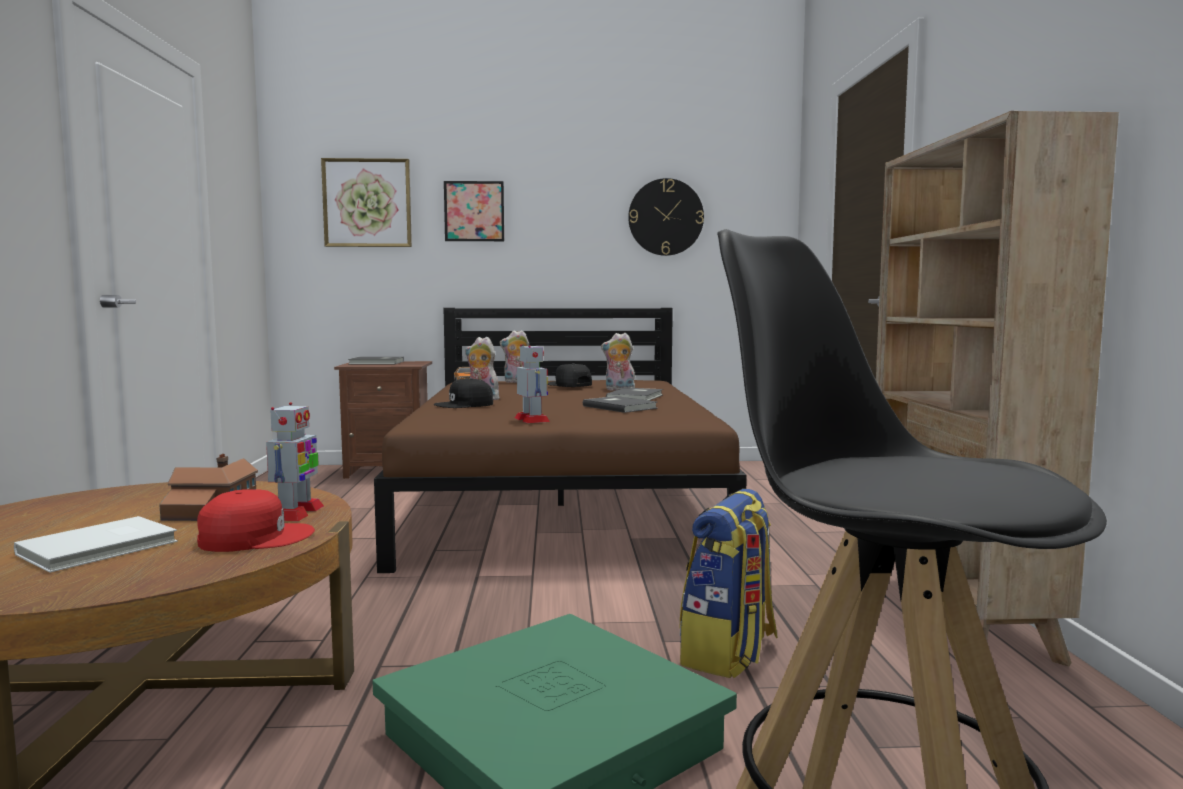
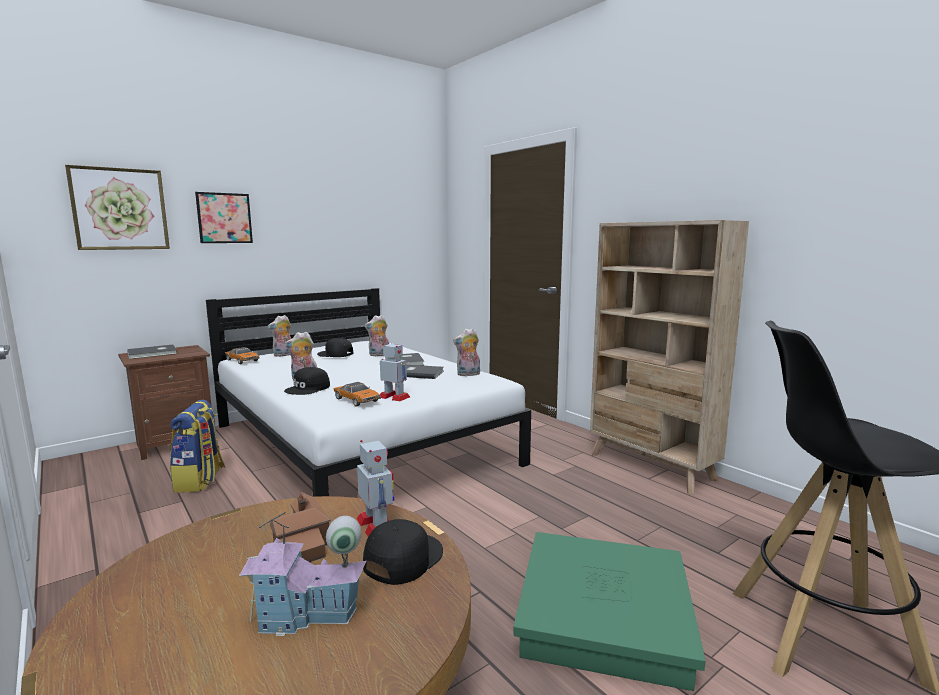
camera: 35 degrees left, 5 degrees up
white book [14,516,178,573] -> toy house [239,512,366,636]
red cap [197,489,315,552] -> black cap [363,519,443,585]
brown bed [374,308,747,573] -> white bed [206,288,531,497]
wall clock [628,178,704,256] -> none
backpack [680,489,778,678] -> backpack moved to [170,400,226,493]
none -> toy car [334,382,381,406]
none -> plush toy [453,328,480,376]

